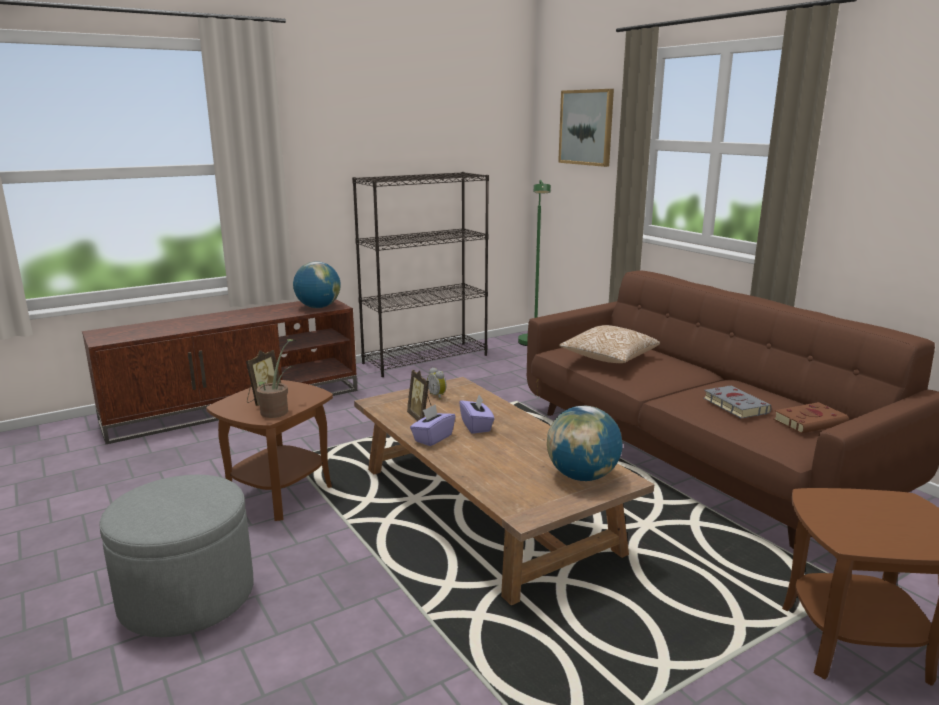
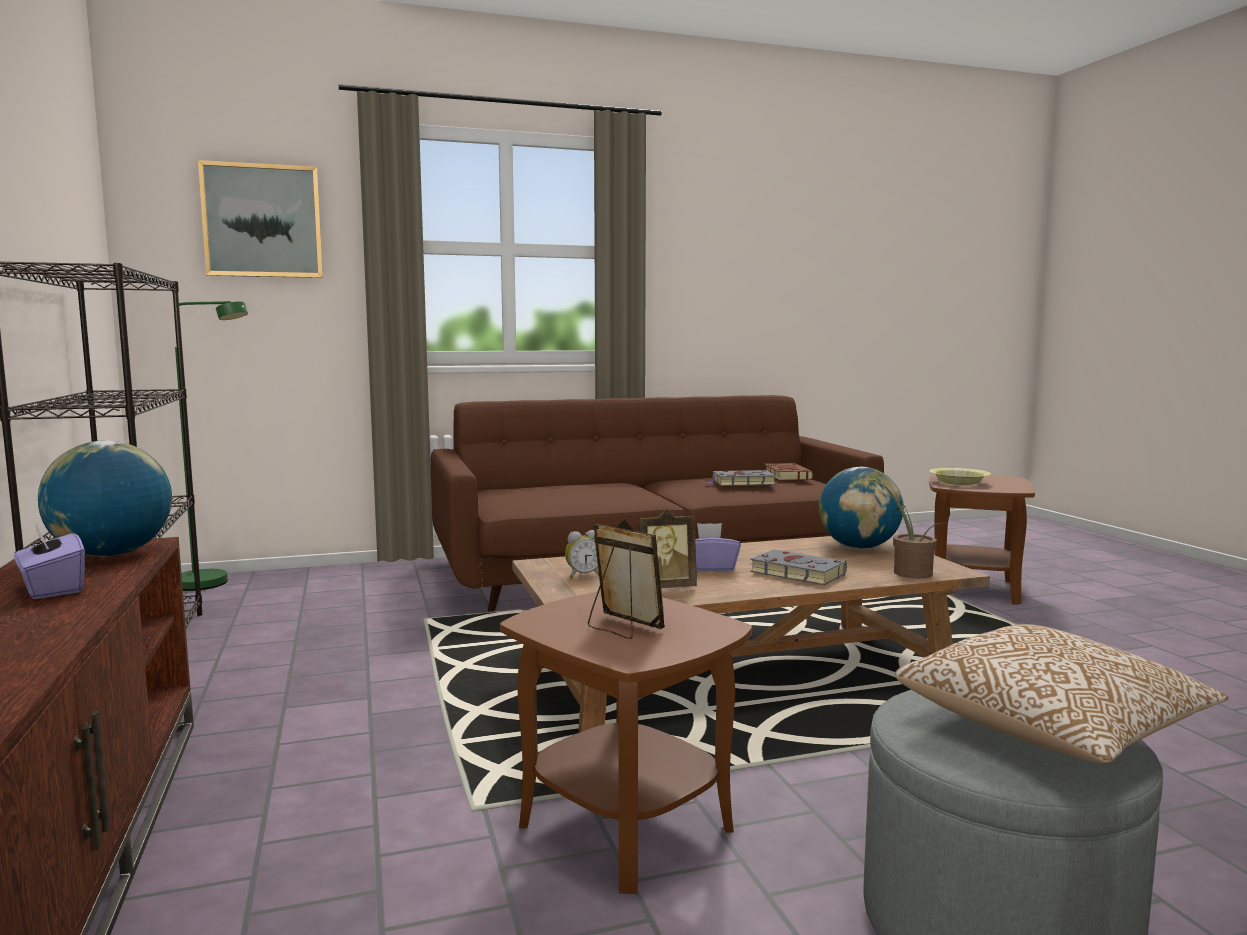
camera: 75 degrees left, 10 degrees down
potted plant [256,339,296,418] -> potted plant moved to [862,478,948,579]
purple tissue box [410,404,456,446] -> purple tissue box moved to [14,523,85,599]
pillow [559,325,660,363] -> pillow moved to [895,624,1229,763]
none -> grey book [749,549,847,585]
none -> yellow bowl [929,468,991,485]

